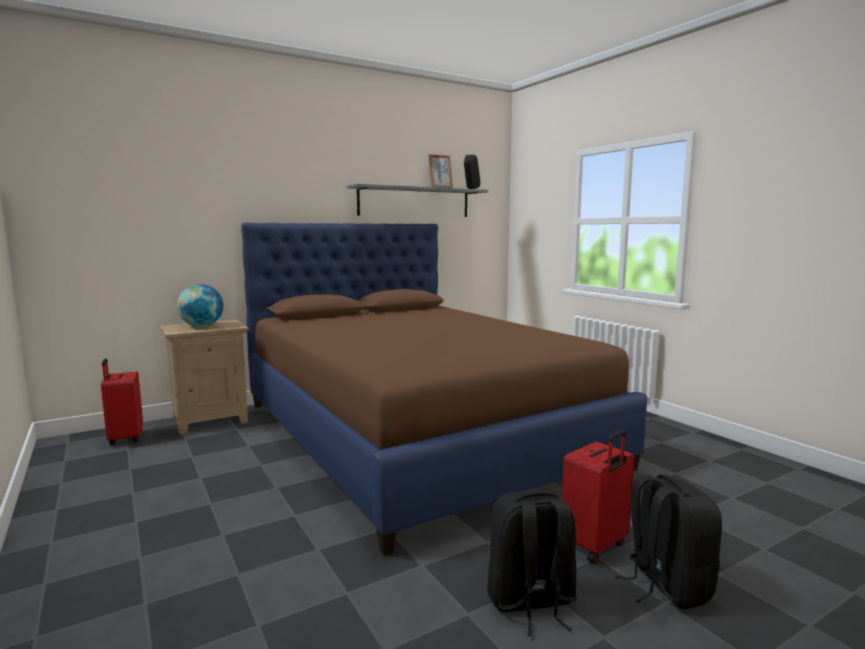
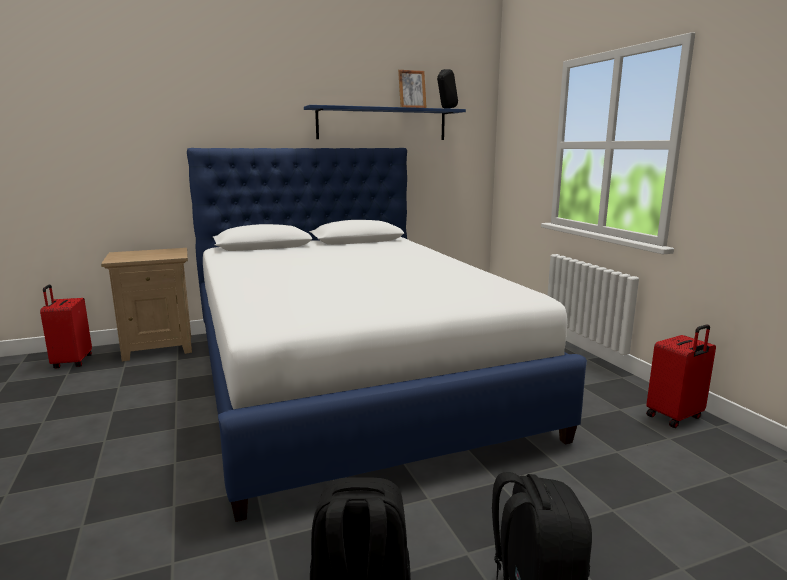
camera: 10 degrees right, 5 degrees up
globe [177,284,223,327] -> none
brown bed [241,223,647,556] -> white bed [187,148,587,522]
grey shelf [347,184,488,217] -> blue shelf [304,105,466,140]
red suitcase [562,430,634,564] -> red suitcase moved to [646,325,716,428]

